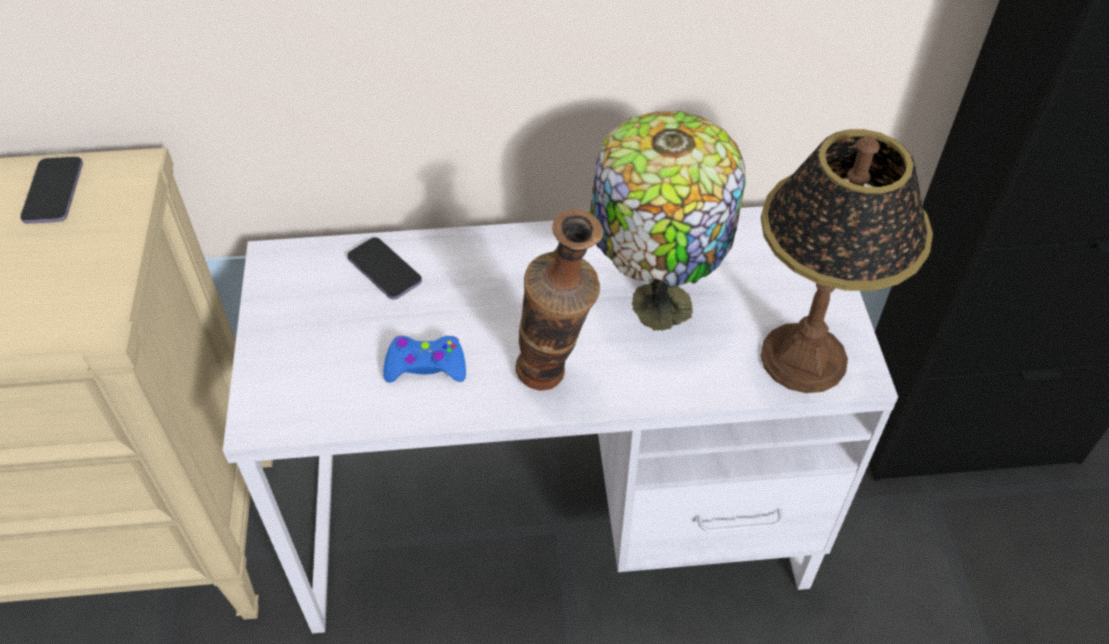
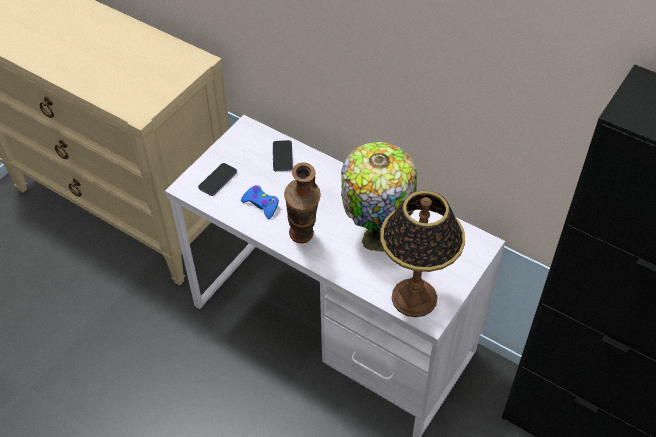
camera: 40 degrees right, 0 degrees up
phone [20,157,83,224] -> phone moved to [198,163,237,196]

